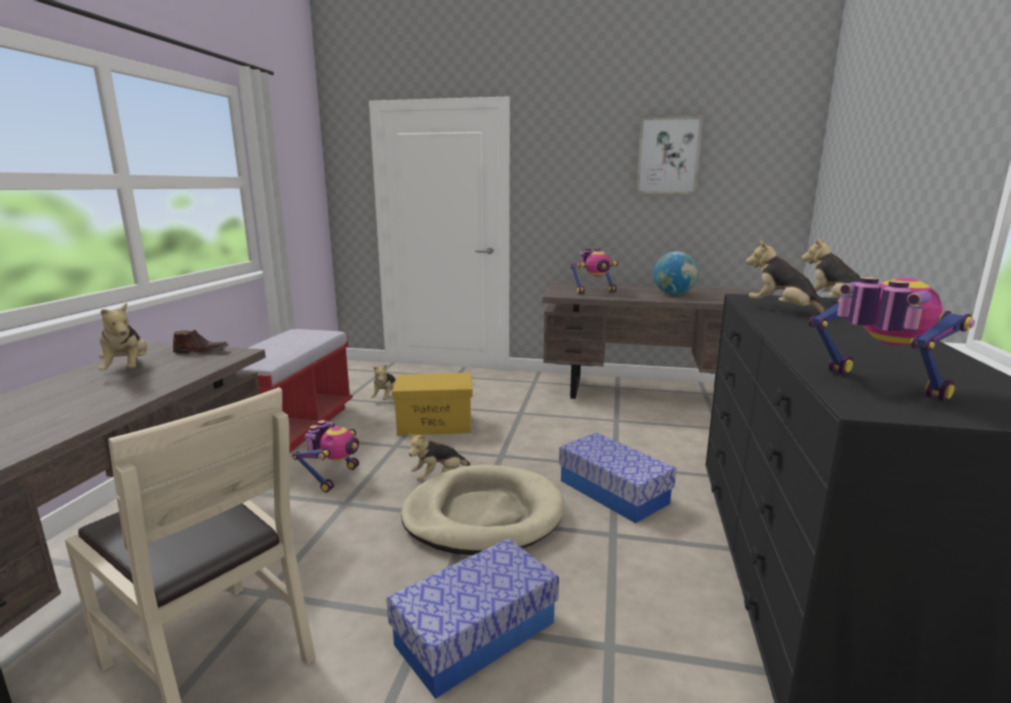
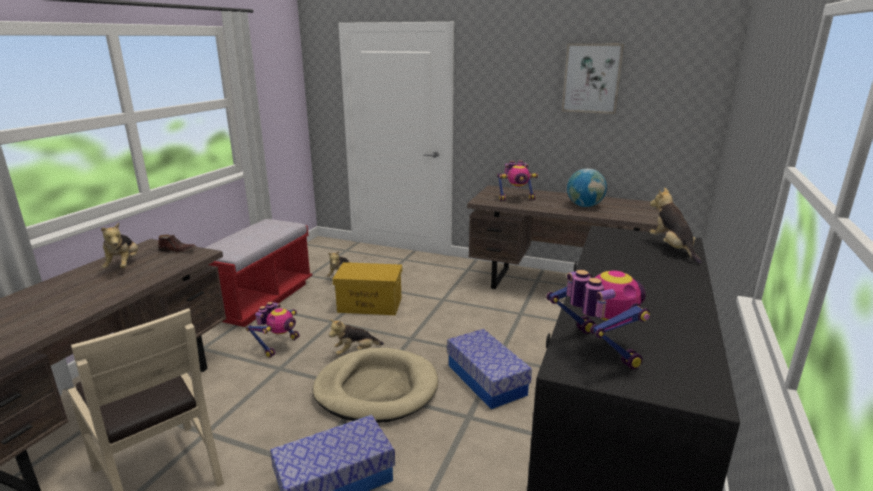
camera: 10 degrees right, 5 degrees up
plush toy [746,241,828,313] -> none

